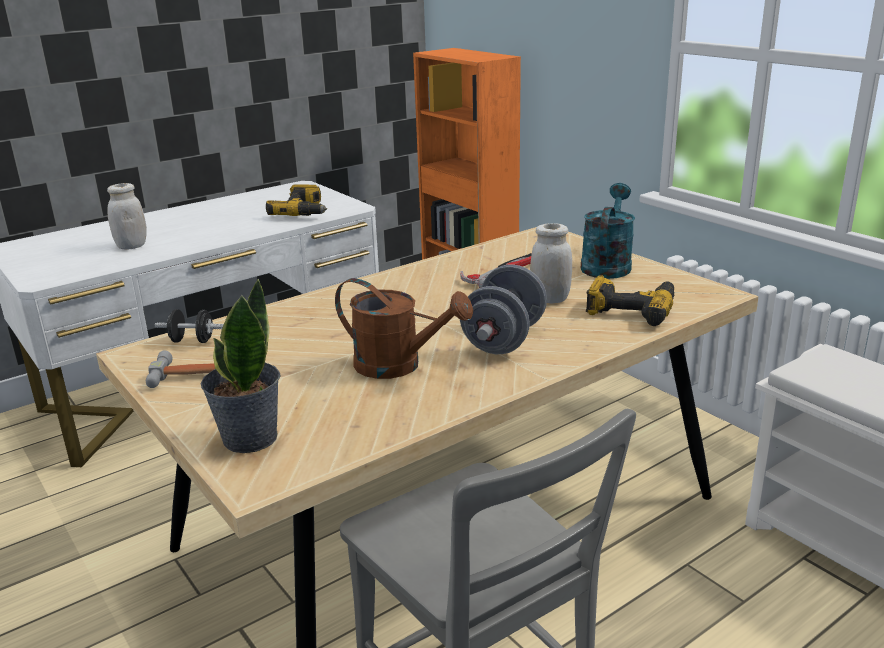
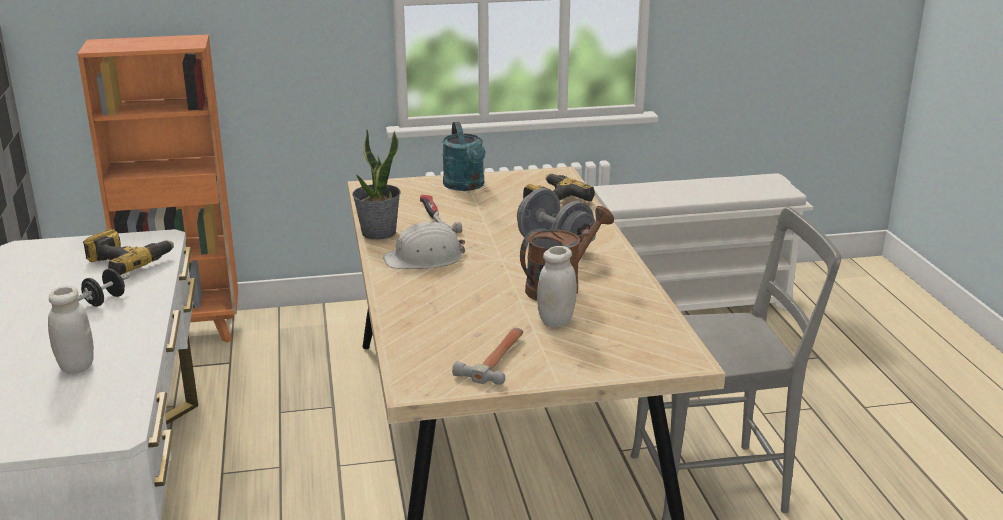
camera: 65 degrees left, 0 degrees up
black dumbbell [155,309,224,343] -> black dumbbell moved to [78,269,130,307]
potted plant [201,278,280,453] -> potted plant moved to [352,129,401,239]
white jar [530,223,572,304] -> white jar moved to [537,246,577,328]
turquoise watering can [580,183,635,279] -> turquoise watering can turned 150 degrees counterclockwise [442,122,485,191]
none -> white hard hat [383,221,465,269]

